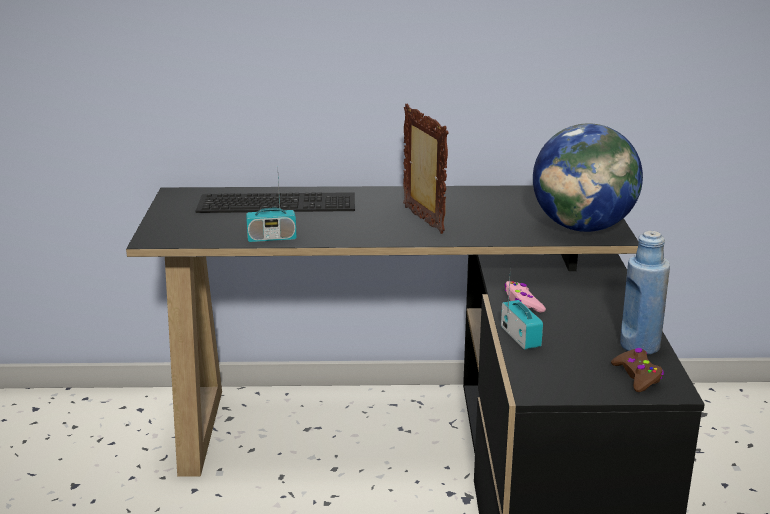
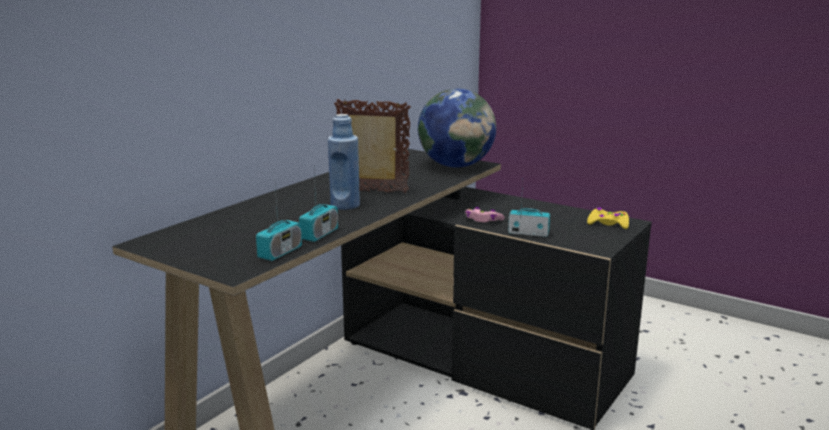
camera: 55 degrees left, 5 degrees down
keyboard [196,192,355,213] -> none
brown game controller [611,348,664,392] -> yellow game controller [587,208,629,229]
blue bottle [620,231,670,355] -> blue bottle moved to [328,114,360,210]
none -> radio [256,188,302,261]

